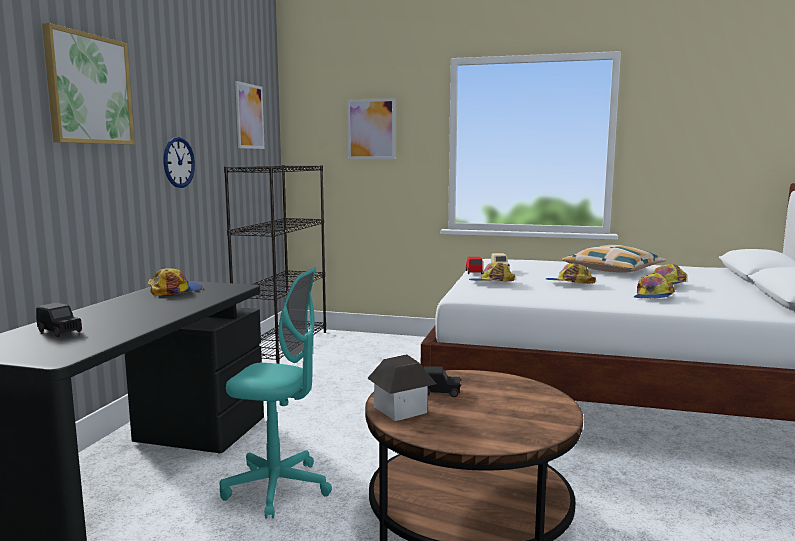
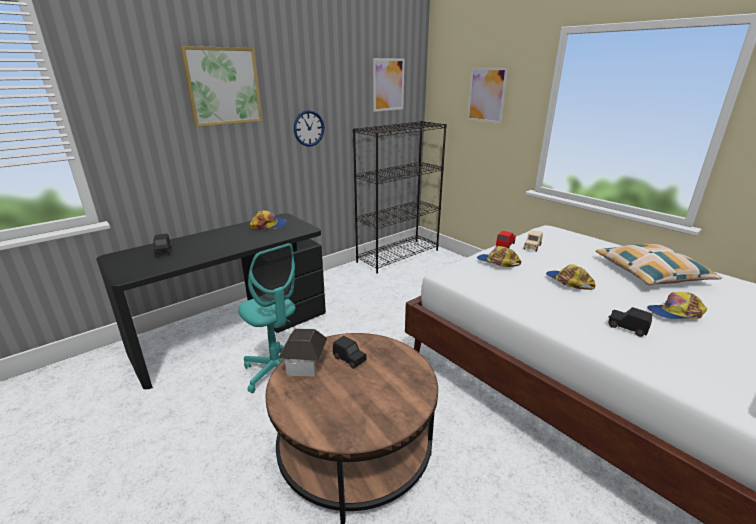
camera: 35 degrees right, 15 degrees up
cap [634,273,675,298] -> black toy car [608,307,652,337]

